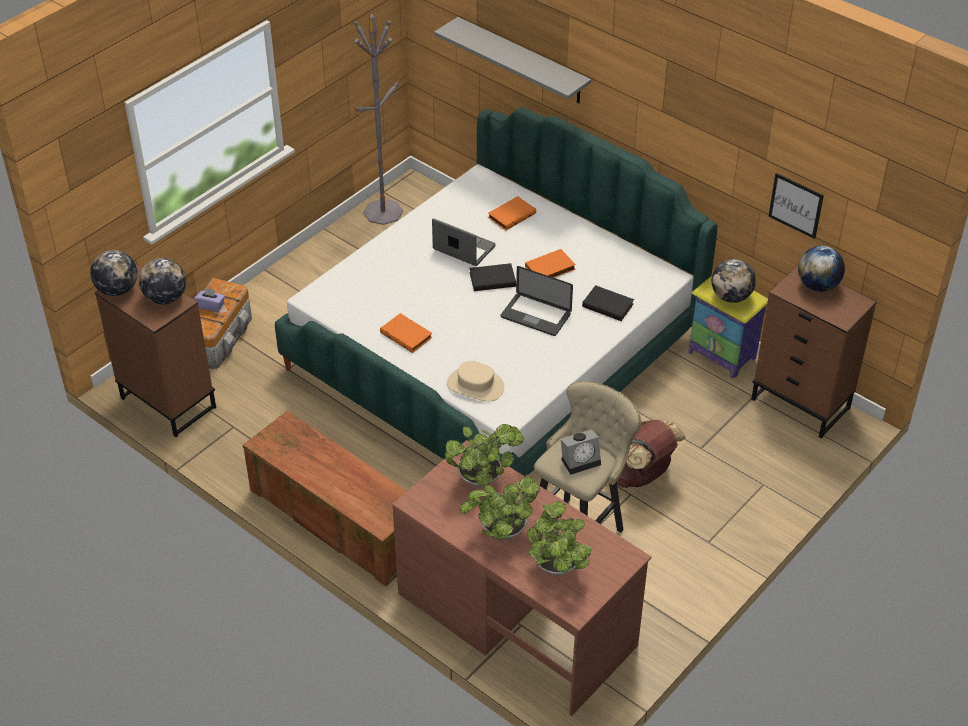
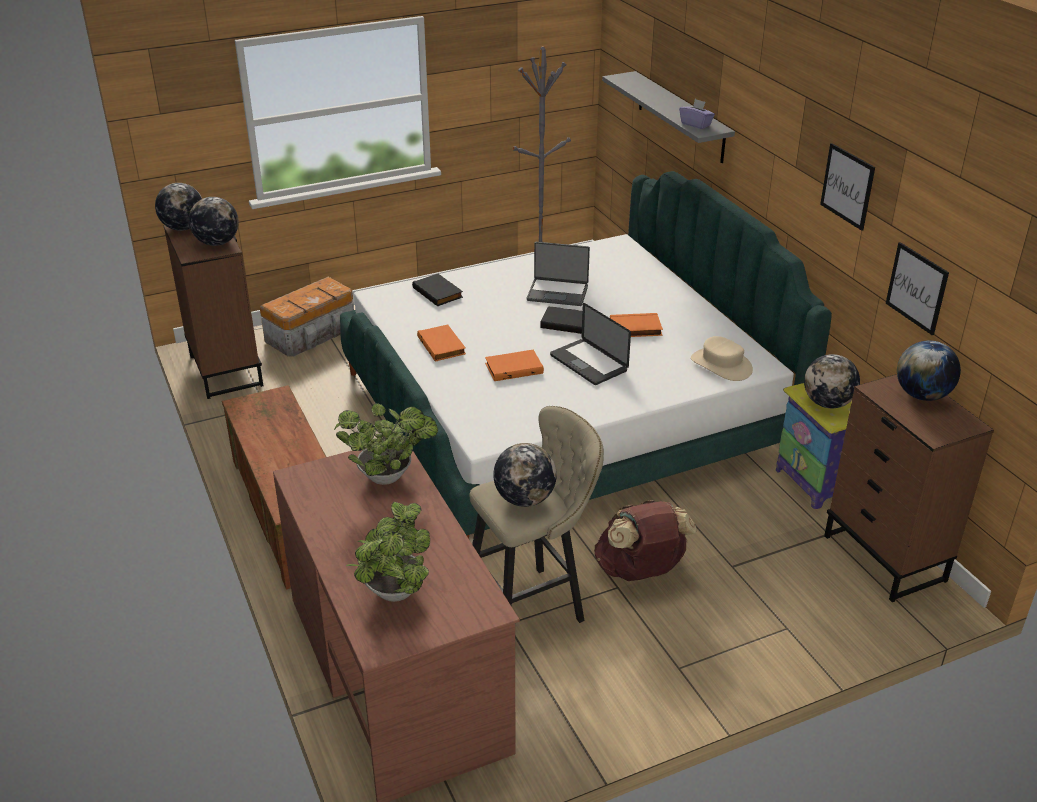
camera: 25 degrees right, 10 degrees down
purple tissue box [194,288,225,312] -> purple tissue box moved to [679,99,715,129]
laptop [432,218,496,266] -> laptop turned 135 degrees clockwise [527,242,590,306]
beige hat [447,361,505,401] -> beige hat moved to [691,336,753,381]
potted plant [460,476,540,540] -> none
orange book [488,196,536,231] -> orange book moved to [485,350,544,381]
alarm clock [561,430,601,475] -> globe [493,443,557,507]
black book [582,285,634,321] -> black book moved to [412,274,463,306]
none -> picture [820,143,875,231]

